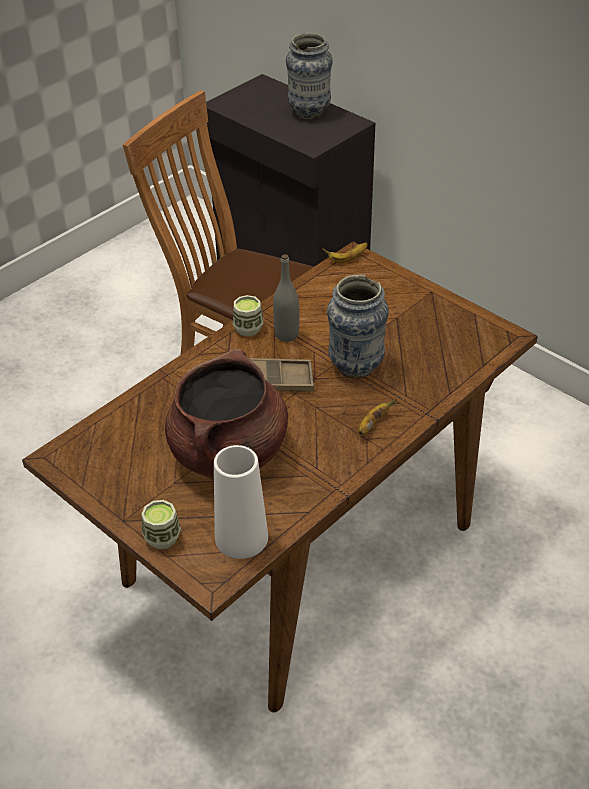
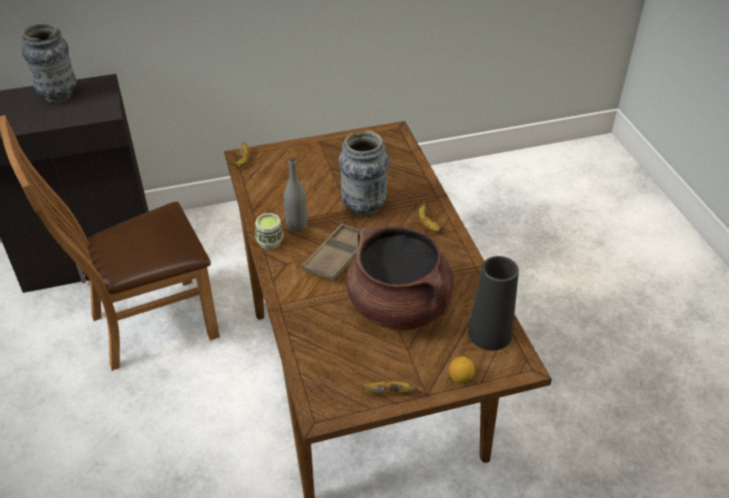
camera: 60 degrees left, 0 degrees up
cup [141,500,181,549] -> lemon [449,356,475,383]
white vase [214,445,268,559] -> black vase [468,256,519,351]
none -> banana [362,381,418,394]

